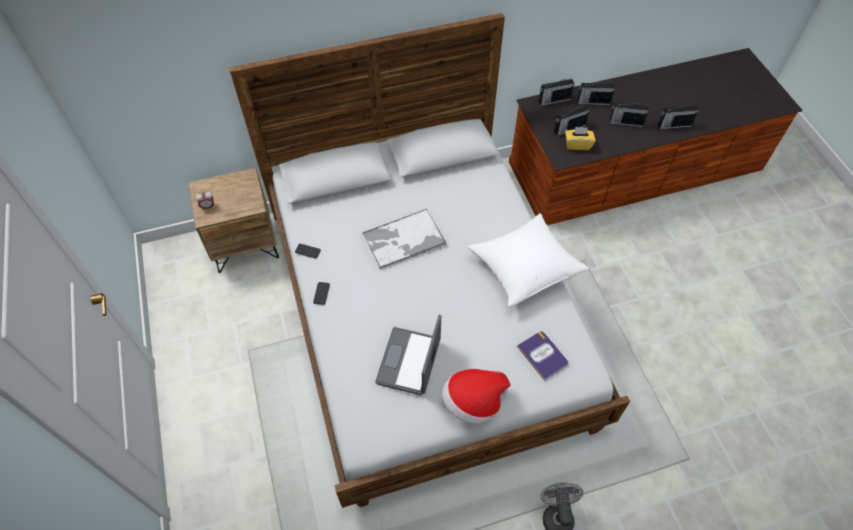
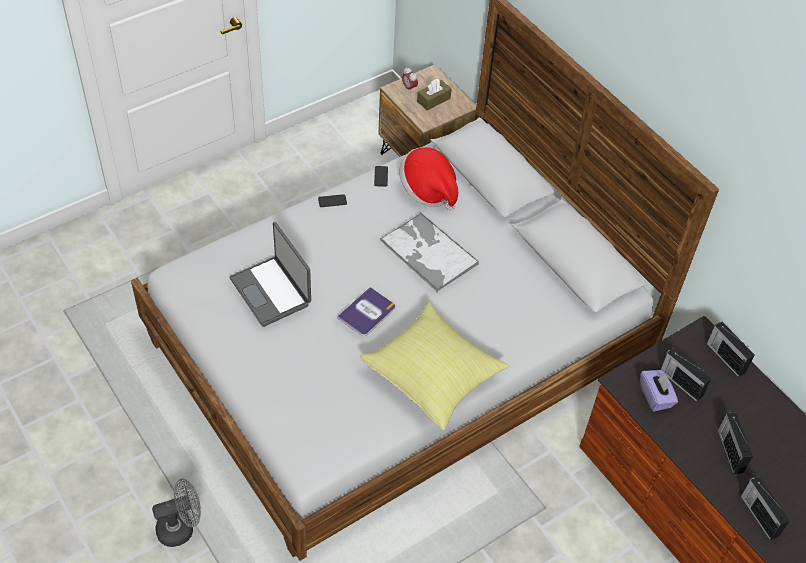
camera: 70 degrees right, 5 degrees down
laptop [375,315,441,395] -> laptop turned 120 degrees counterclockwise [229,222,311,327]
hat [442,369,511,424] -> hat moved to [399,147,458,211]
white pillow [467,213,589,307] -> yellow pillow [360,302,509,430]
book [517,331,568,381] -> book moved to [337,287,395,336]
yellow tissue box [565,127,596,150] -> purple tissue box [640,370,678,412]
radio [578,81,615,105] -> none
none -> brown tissue box [417,79,452,111]

